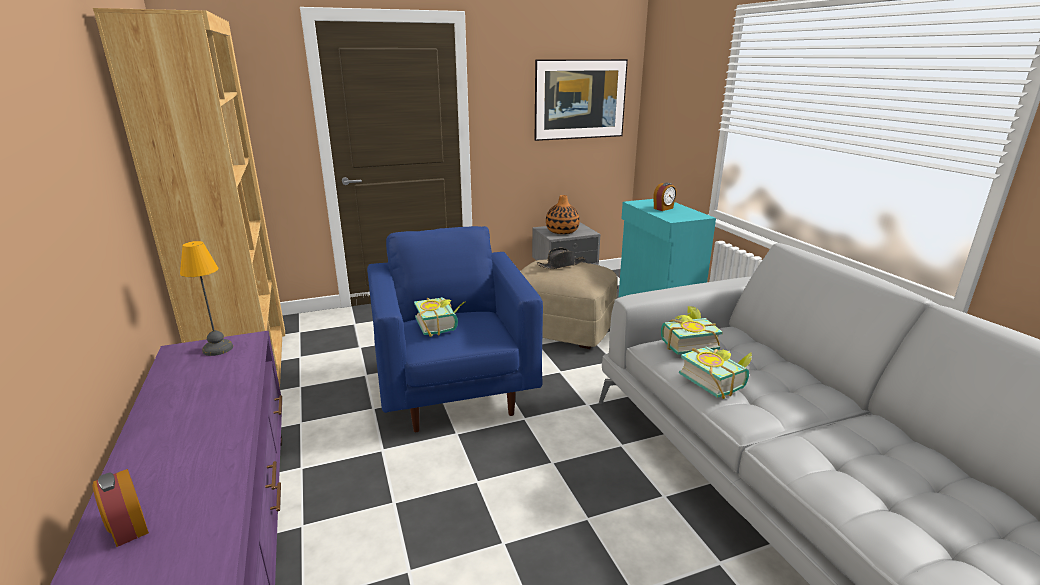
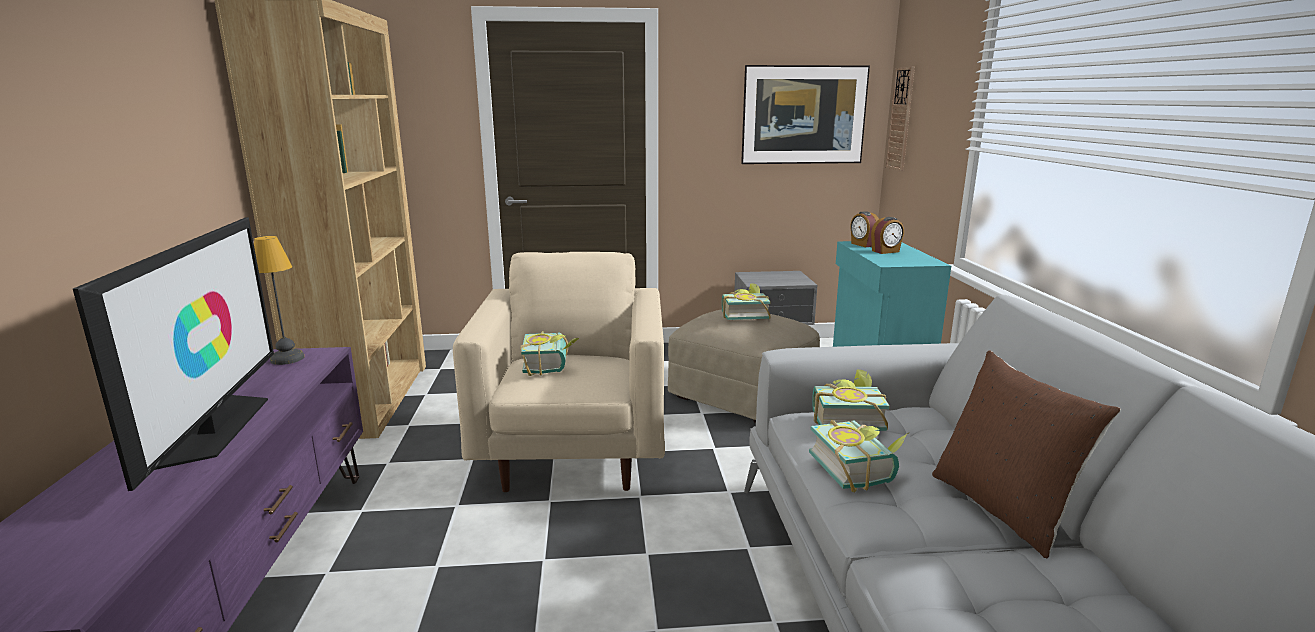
camera: 15 degrees right, 5 degrees down
alarm clock [92,469,149,547] -> alarm clock moved to [850,211,879,248]
blue armchair [367,226,543,432] -> beige armchair [453,252,665,492]
black hat [537,248,585,269] -> book [722,283,770,320]
vase [546,195,580,234] -> none
none -> television [73,217,274,491]
none -> wall clock [886,67,915,171]
none -> brown pillow [932,351,1121,559]

